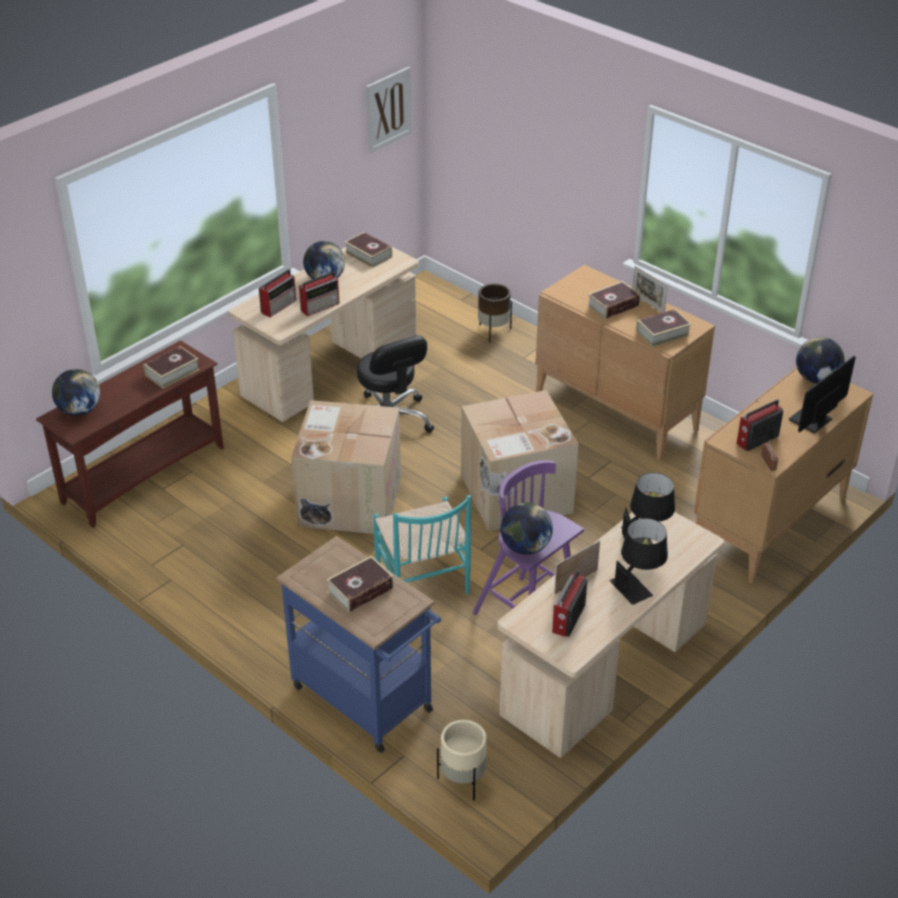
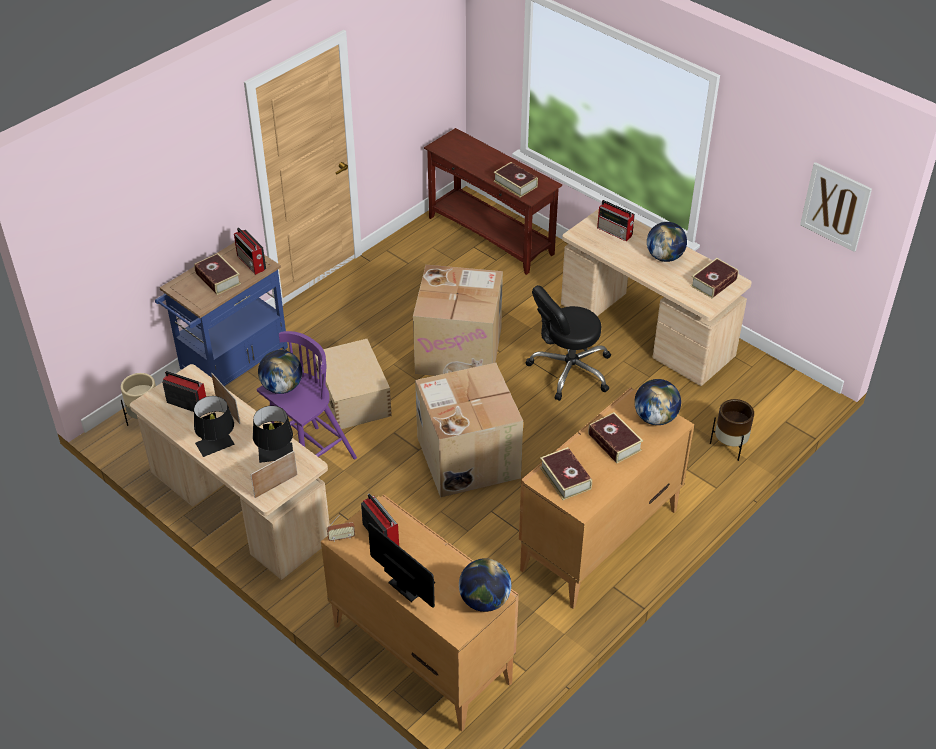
camera: 90 degrees right, 5 degrees up
globe [52,369,100,416] -> globe moved to [634,379,681,425]
radio [299,271,339,316] -> radio moved to [234,227,266,275]
turquoise chair [374,495,471,594] -> beige storage box [315,339,392,429]
picture frame [632,266,668,313] -> picture frame moved to [251,451,298,498]

